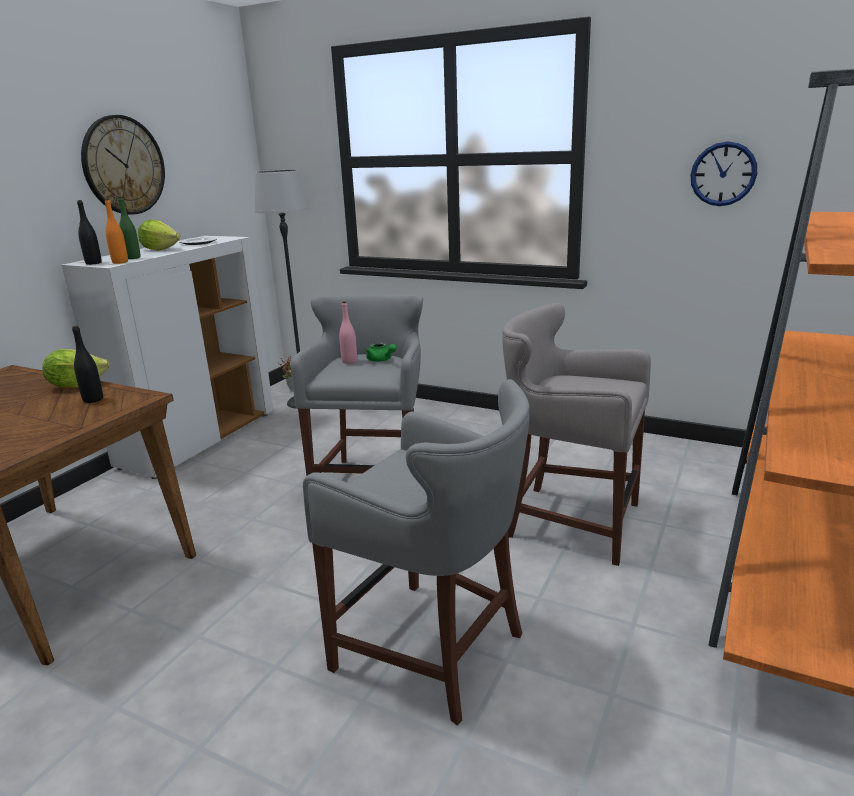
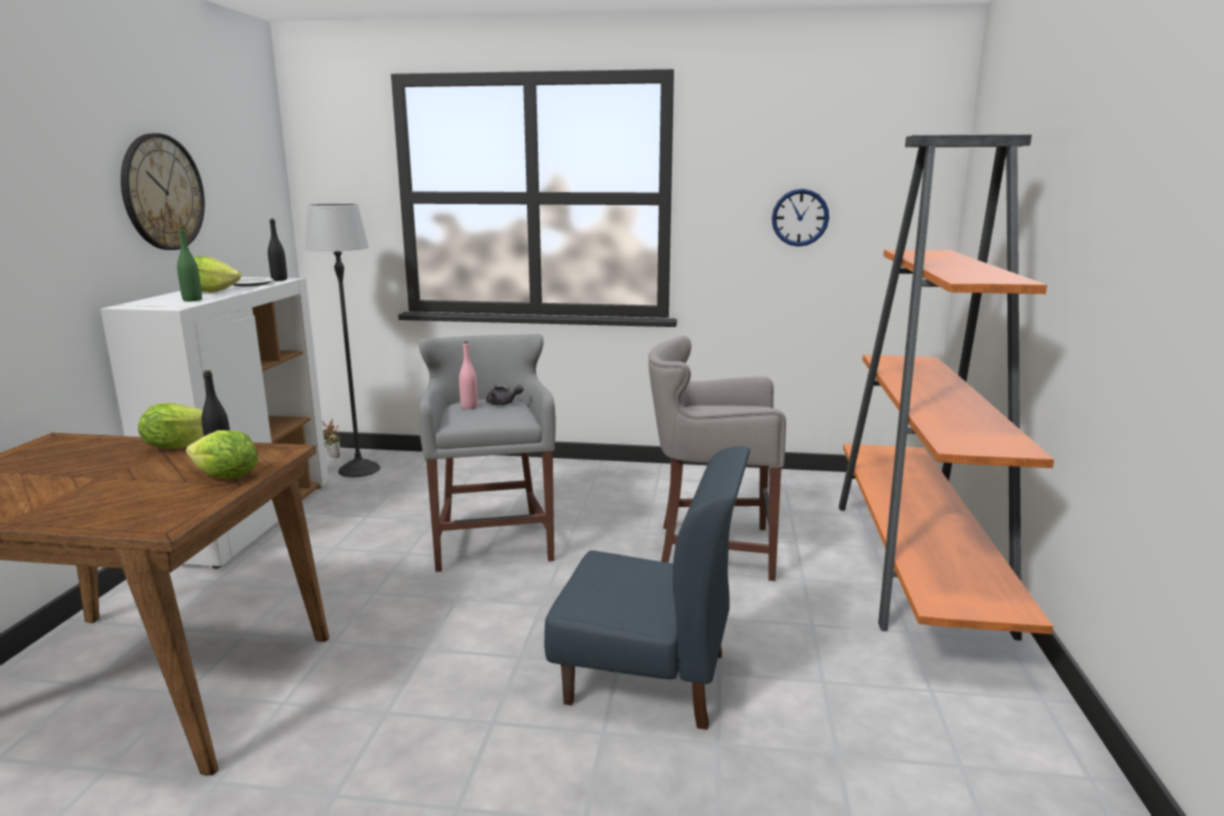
camera: 20 degrees left, 5 degrees down
black bottle [77,200,102,265] -> black bottle moved to [268,219,287,281]
orange bottle [105,199,128,264] -> none
grey stool [303,379,530,726] -> blue chair [544,446,750,730]
green teapot [366,342,397,362] -> grey teapot [486,385,524,405]
none -> lettuce [186,430,258,479]

